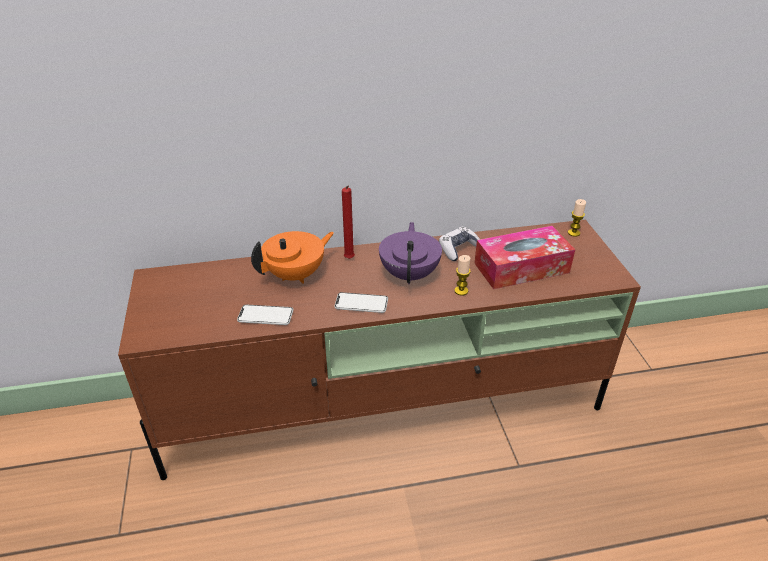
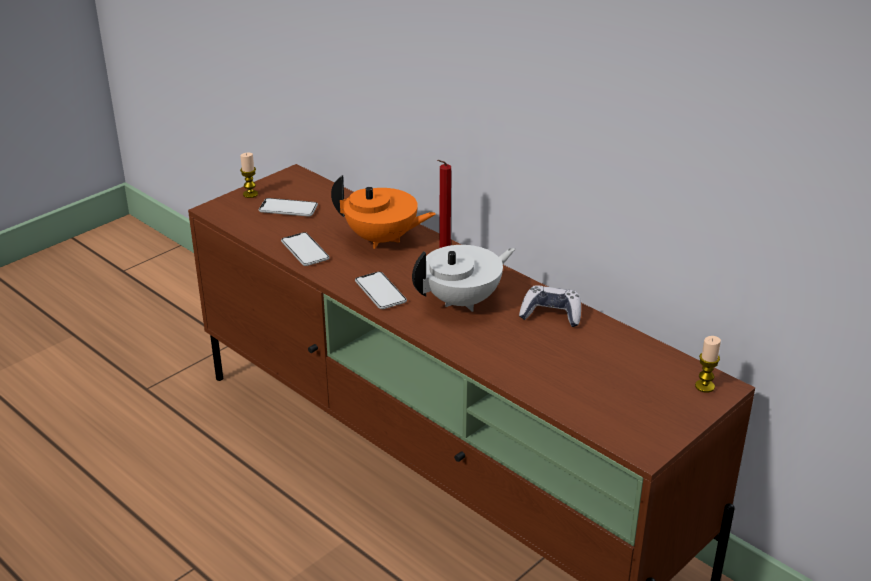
camera: 55 degrees right, 5 degrees down
purple teapot [379,222,442,284] -> white teapot [412,245,515,312]
candle [454,255,471,296] -> candle moved to [240,153,258,198]
tissue box [474,226,575,289] -> none
none -> phone [259,198,318,217]

